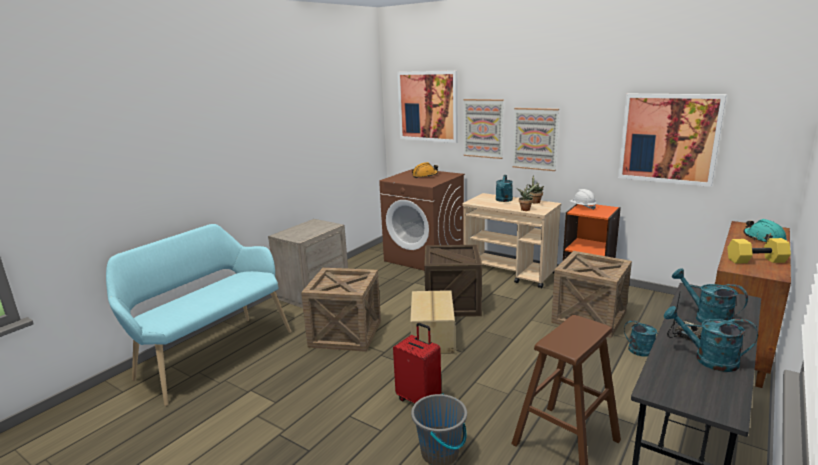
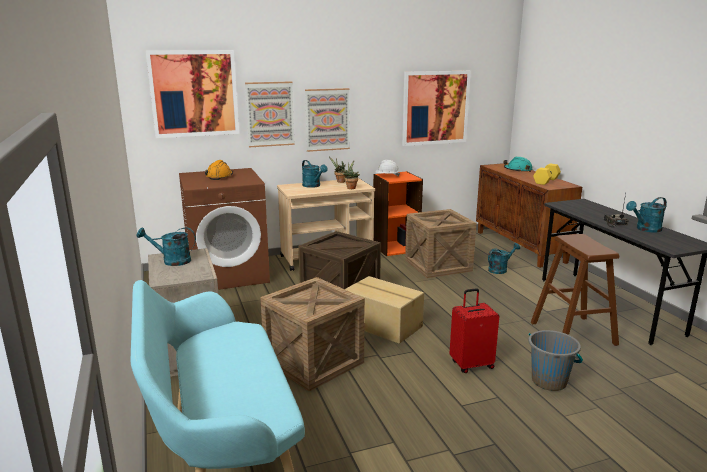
camera: 55 degrees left, 0 degrees up
turquoise watering can [672,268,748,323] -> turquoise watering can moved to [136,227,196,266]

